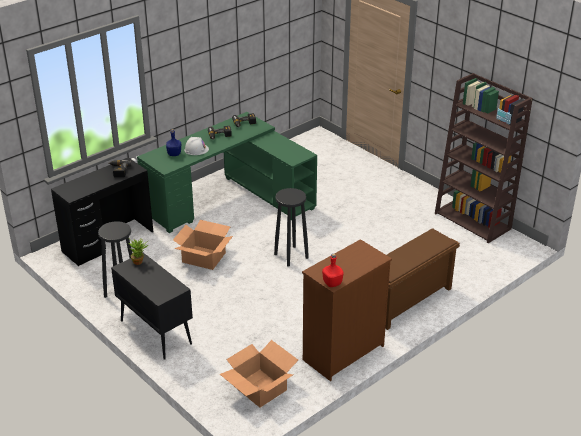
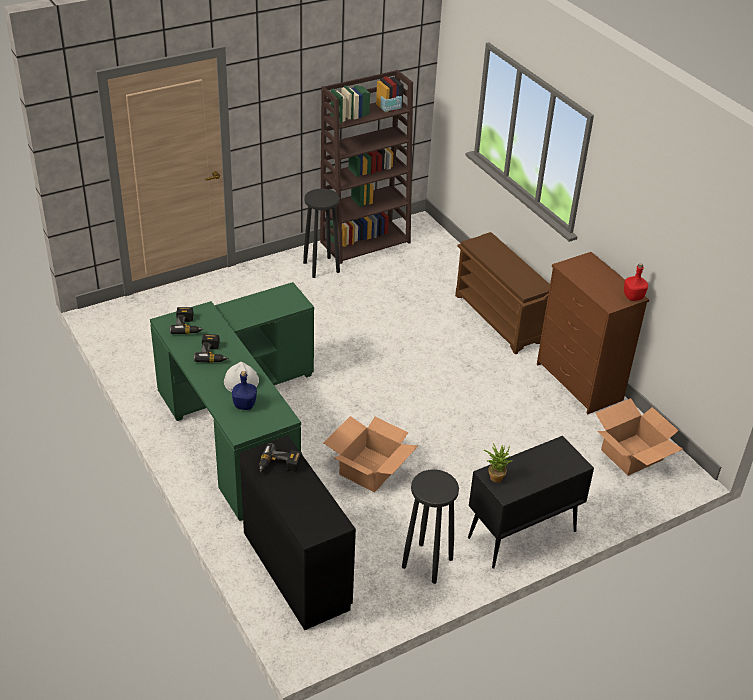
camera: 80 degrees left, 5 degrees up
black stool [274,188,309,267] -> black stool moved to [303,189,340,278]

